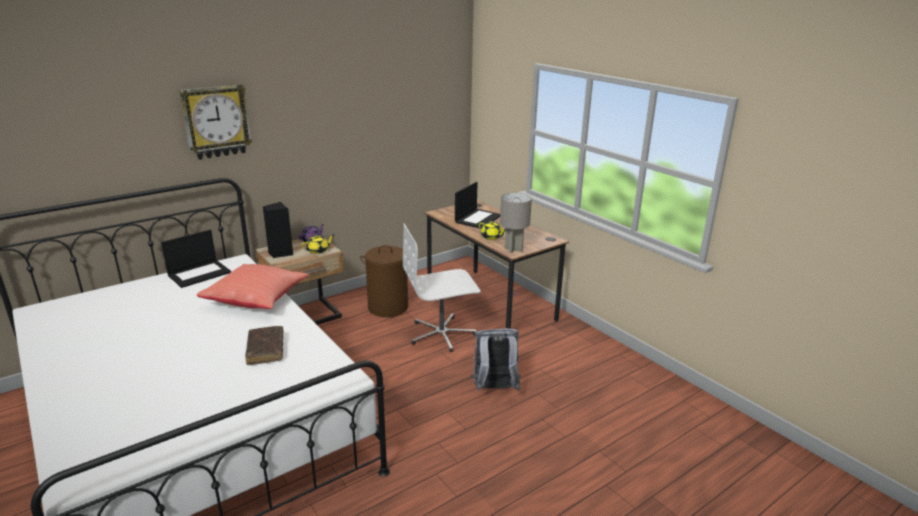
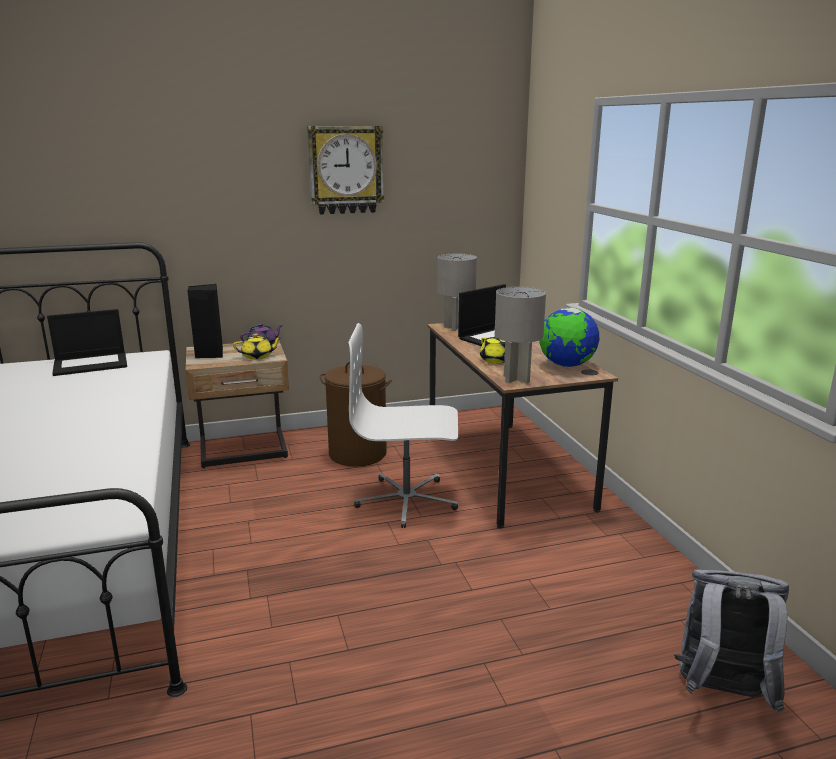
camera: 20 degrees right, 5 degrees down
wall clock [179,84,252,160] -> wall clock moved to [307,126,384,214]
red pillow [197,264,309,309] -> none
brown book [245,326,283,365] -> none
grey backpack [471,328,520,391] -> grey backpack moved to [674,570,789,713]
none -> grey table lamp [437,254,477,331]
none -> globe [539,308,600,367]

